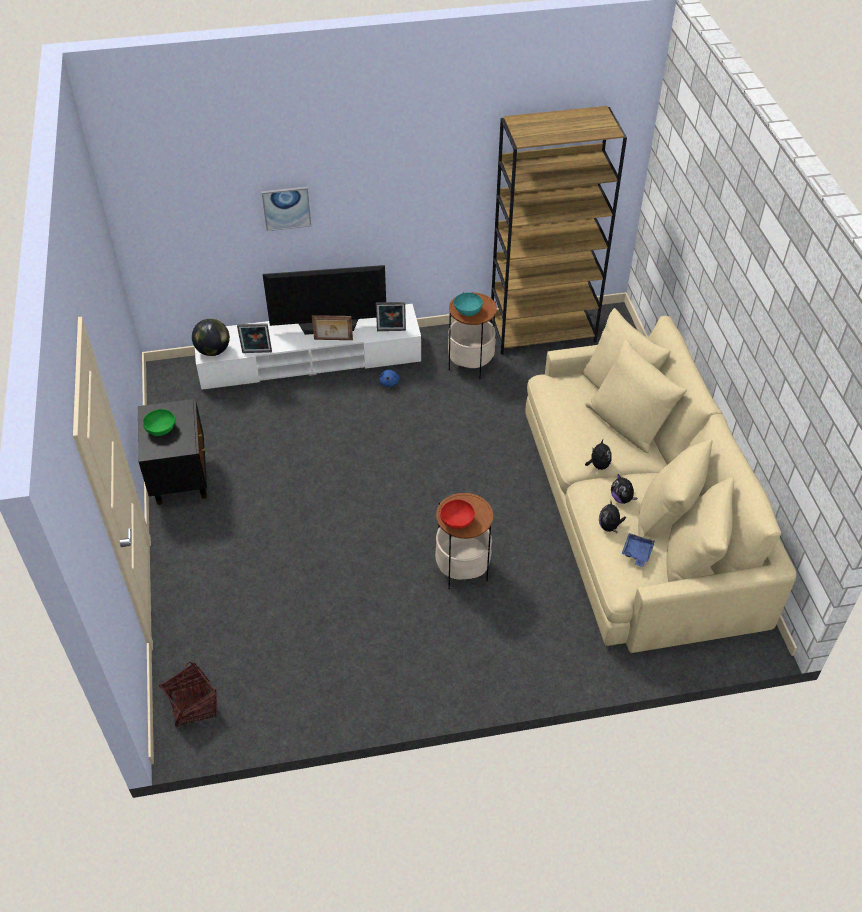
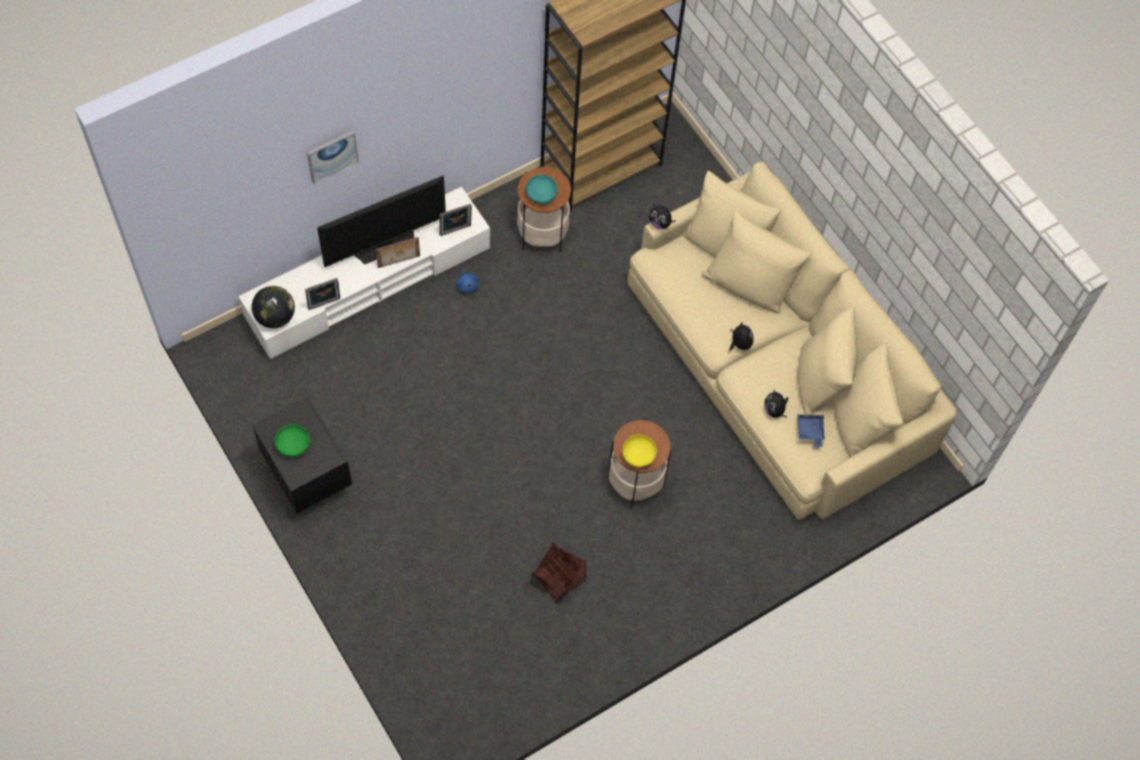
camera: 25 degrees left, 15 degrees up
basket [159,662,217,728] -> basket moved to [532,542,586,603]
red bowl [440,499,475,529] -> yellow bowl [623,435,657,467]
plush toy [611,474,637,504] -> plush toy moved to [649,205,676,229]

